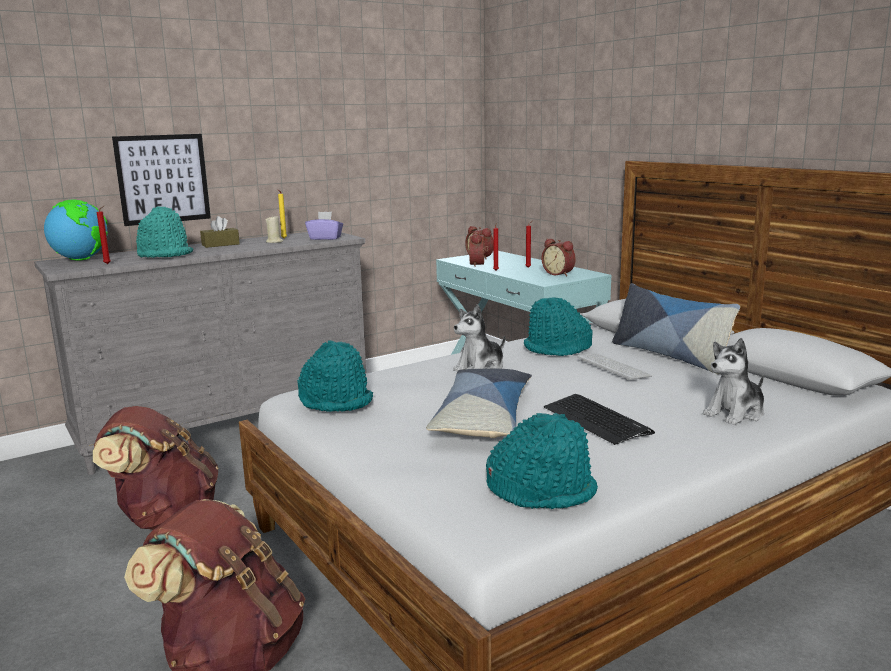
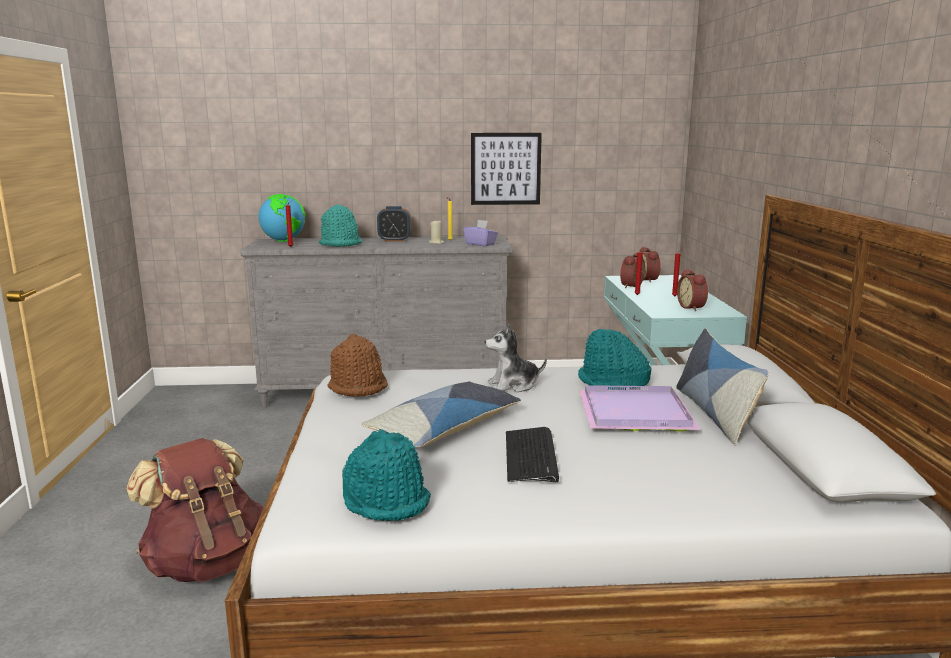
camera: 30 degrees right, 0 degrees up
brown backpack [93,406,219,530] -> none
picture [112,134,211,226] -> picture moved to [471,133,542,205]
brown tissue box [200,216,240,248] -> alarm clock [377,206,411,242]
turquoise hat [297,340,373,412] -> brown hat [328,334,388,397]
keyboard [577,353,652,380] -> purple tray [578,385,701,432]
plush toy [703,338,764,425] -> none

